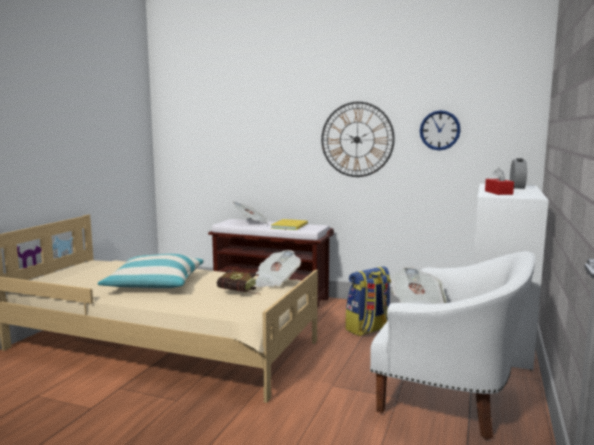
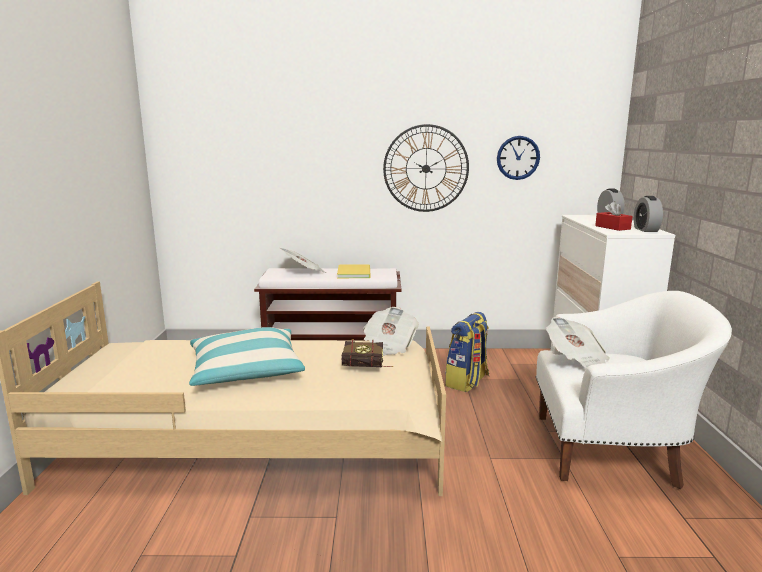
camera: 20 degrees left, 5 degrees up
none -> alarm clock [634,196,663,232]

